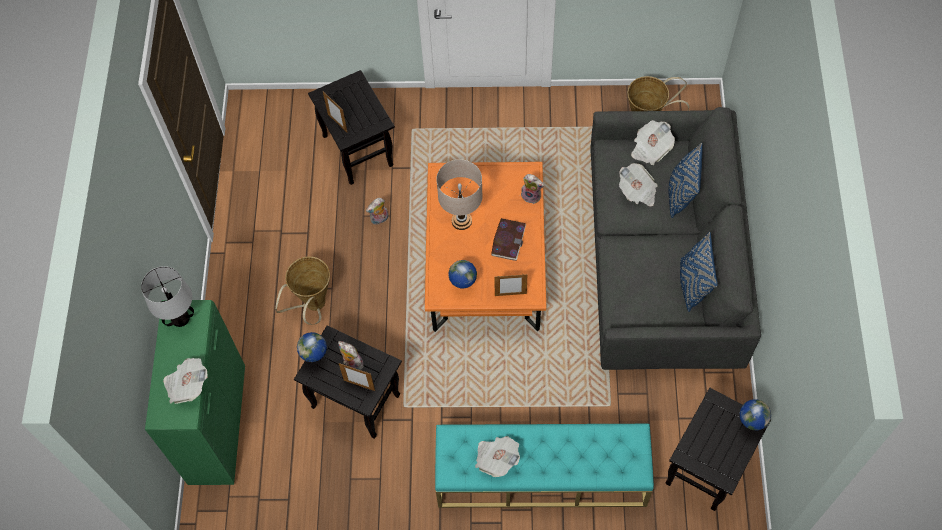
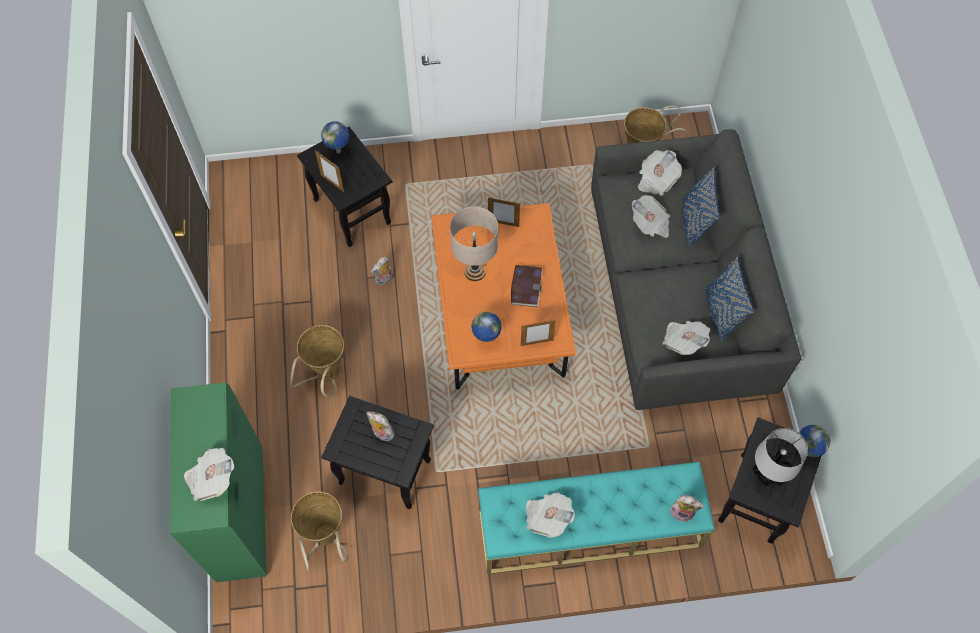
camera: 10 degrees left, 0 degrees up
table lamp [141,266,194,327] -> table lamp moved to [753,428,808,486]
globe [297,332,327,362] -> globe moved to [321,121,349,153]
picture frame [339,363,375,391] -> picture frame moved to [488,197,520,227]
plush toy [521,174,544,204] -> plush toy moved to [670,495,704,522]
none -> basket [291,491,349,571]
none -> newspaper [662,321,710,355]

